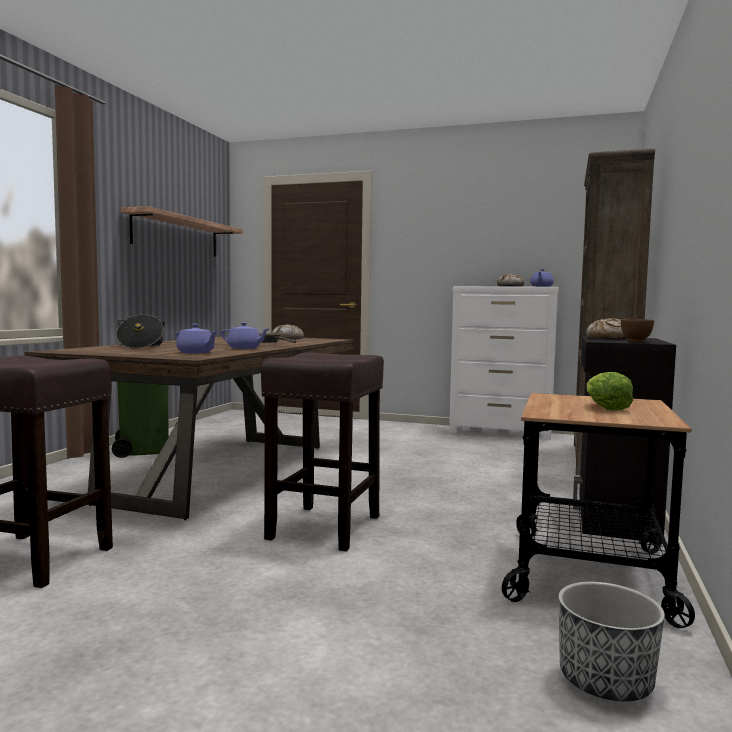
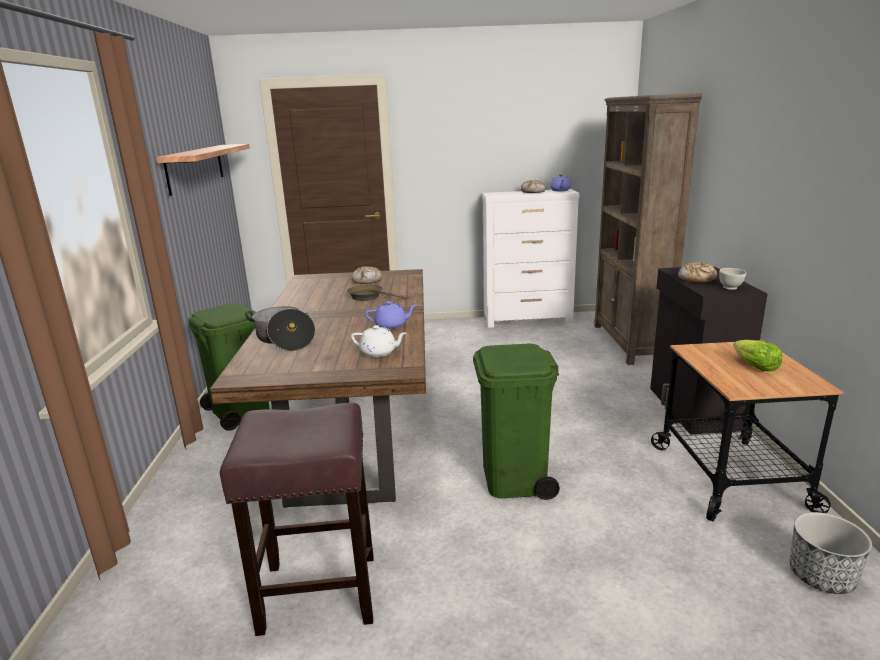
camera: 20 degrees left, 15 degrees up
purple teapot [176,324,218,353] -> white teapot [351,325,406,357]
brown stool [261,352,384,551] -> green trash can [473,344,560,500]
brown bowl [621,319,654,342] -> white bowl [719,268,746,290]

